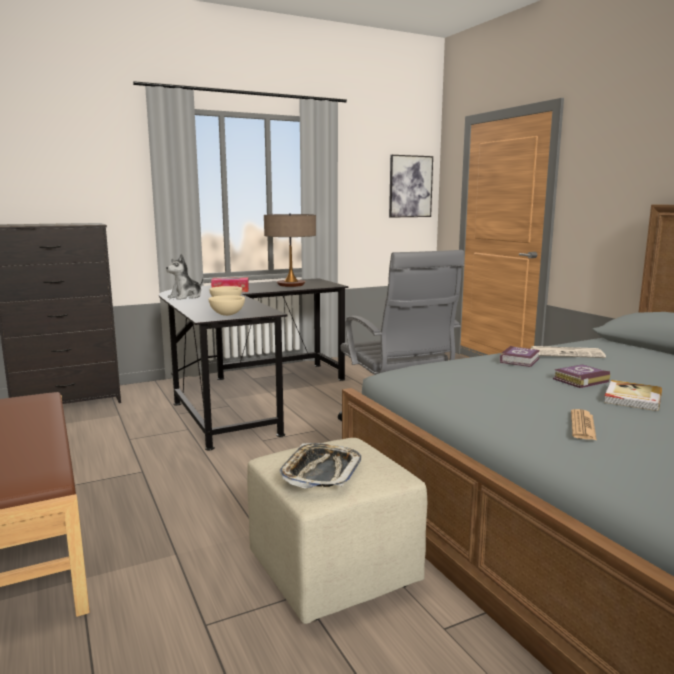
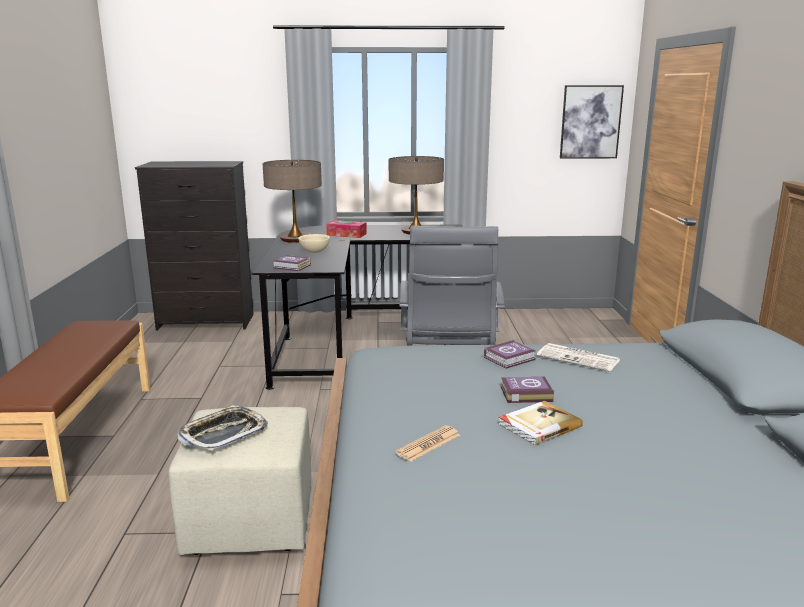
camera: 25 degrees right, 5 degrees up
plush toy [166,254,203,300] -> table lamp [262,160,322,243]
beige bowl [209,295,245,316] -> book [273,255,311,271]

